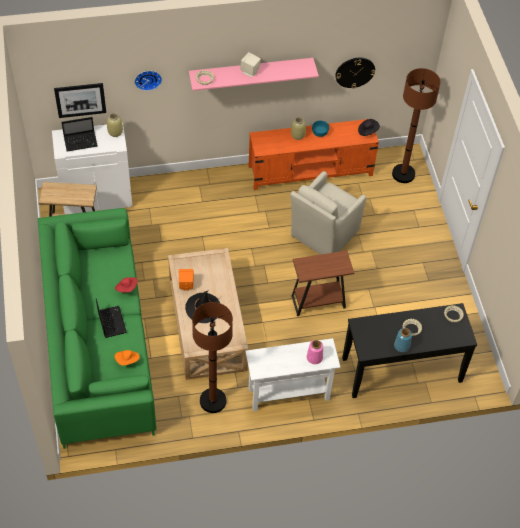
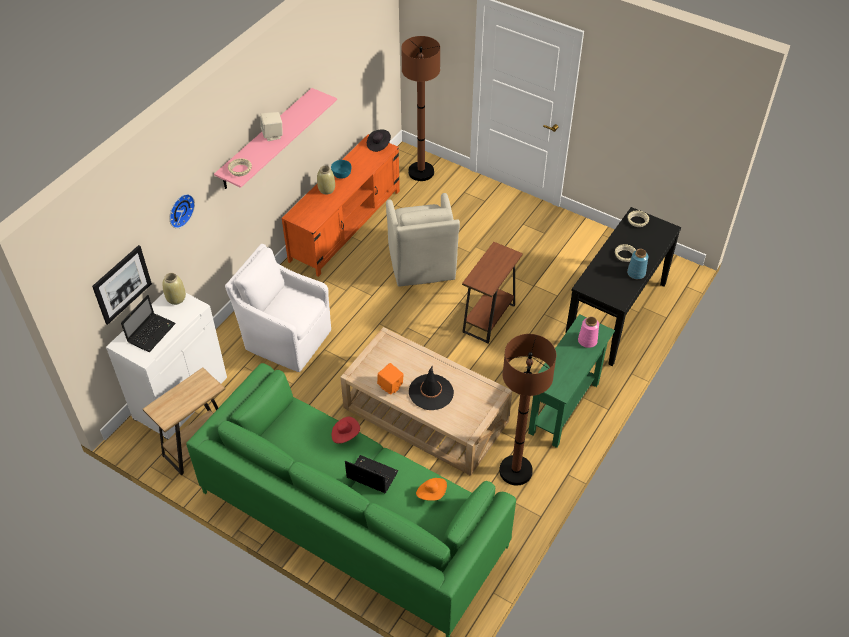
camera: 45 degrees left, 5 degrees down
white console table [245,338,340,411] -> green console table [528,314,615,448]
wall clock [335,58,375,89] -> none
none -> white armchair [225,244,331,372]

